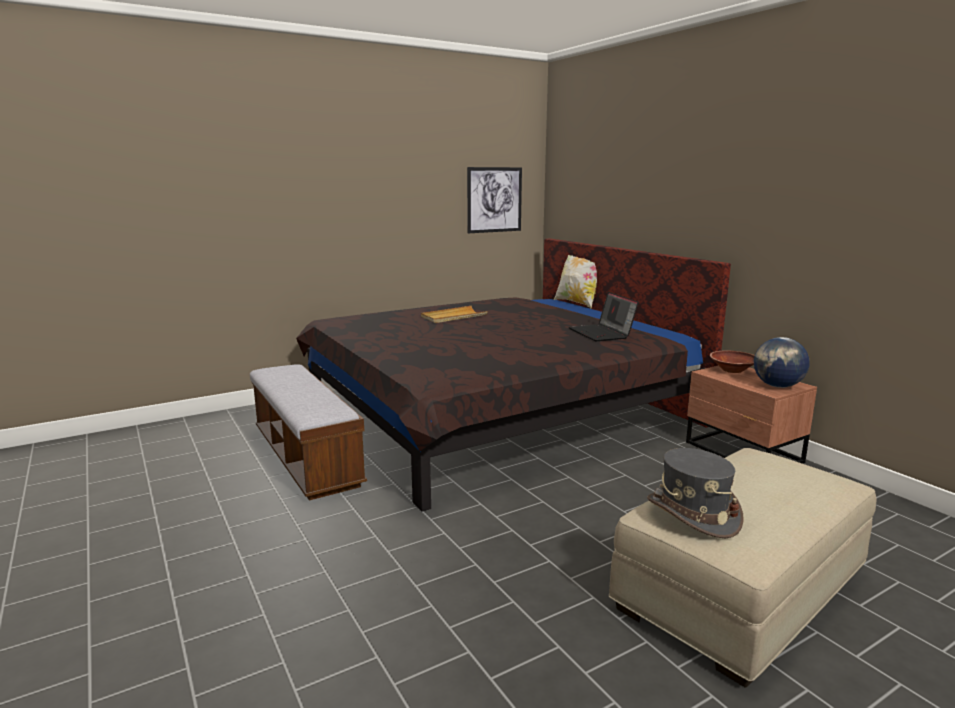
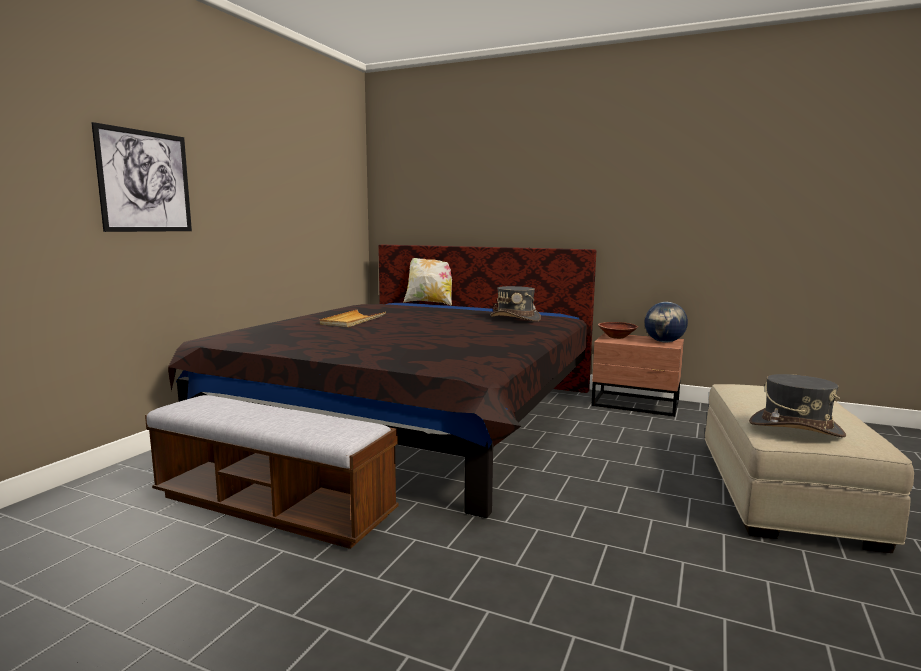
camera: 35 degrees left, 5 degrees down
picture [467,167,522,233] -> picture moved to [91,122,192,232]
laptop [569,292,639,341] -> grey hat [490,286,541,322]

